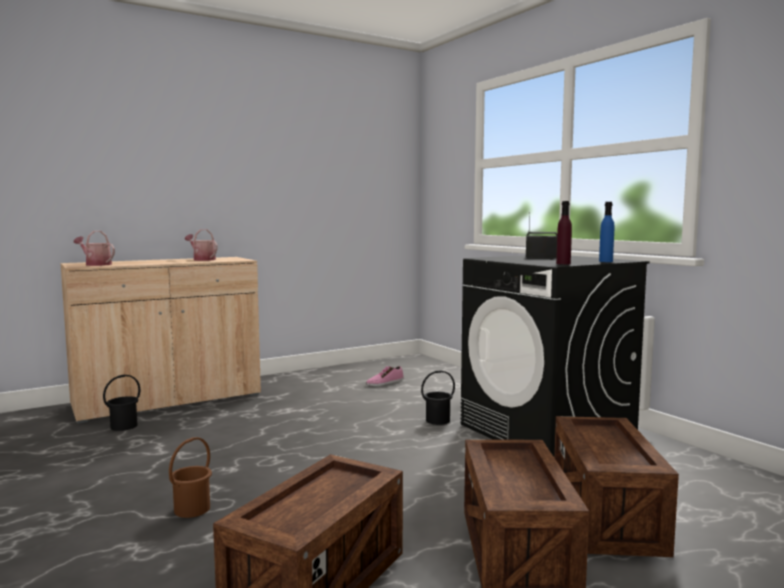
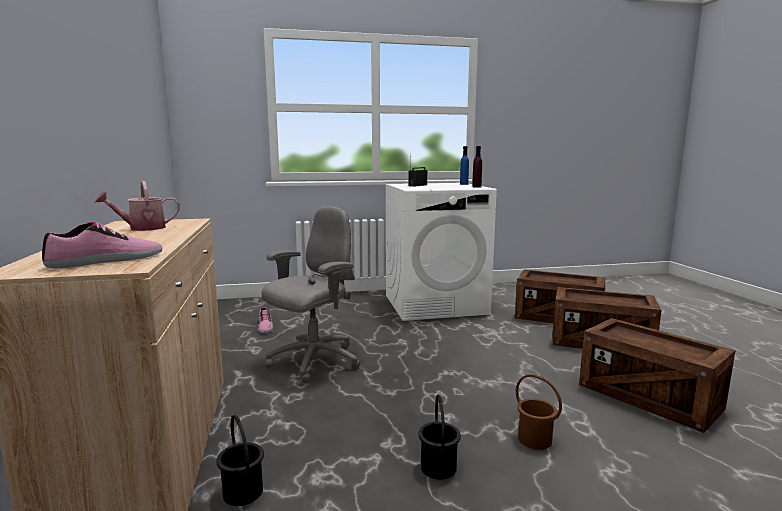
camera: 70 degrees left, 5 degrees up
watering can [74,231,115,266] -> shoe [42,222,162,268]
black bucket [421,370,455,425] -> black bucket moved to [418,395,461,480]
black washing machine [461,255,650,457] -> white washing machine [385,183,497,321]
none -> grey office chair [262,206,360,384]

